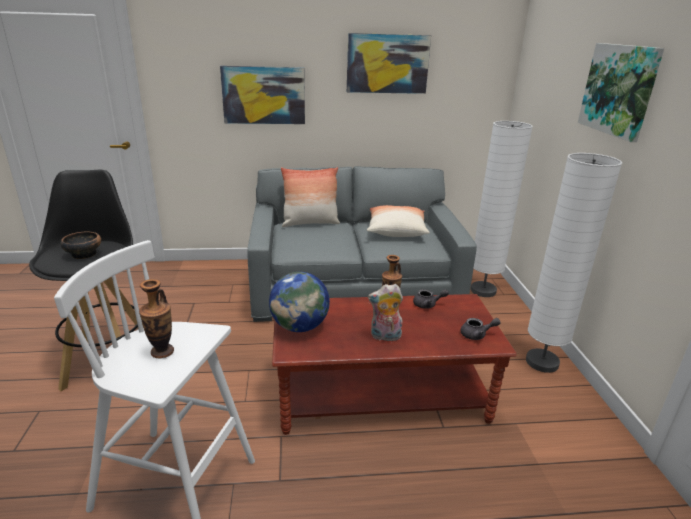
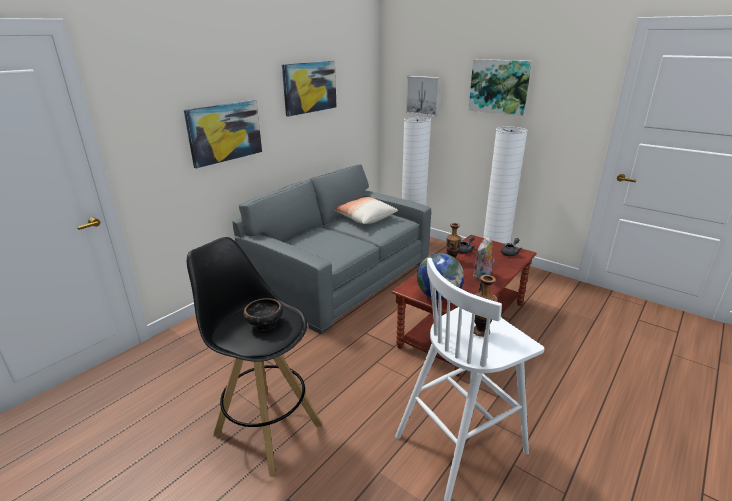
camera: 45 degrees left, 0 degrees up
pillow [281,167,340,227] -> none
none -> picture [406,76,441,116]

